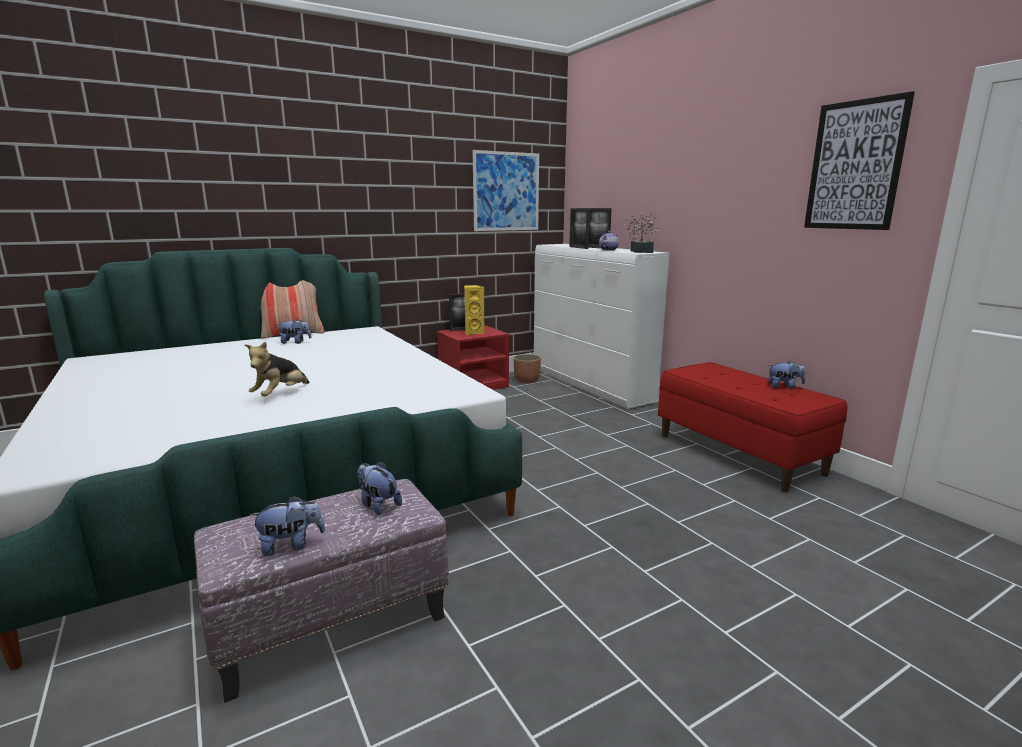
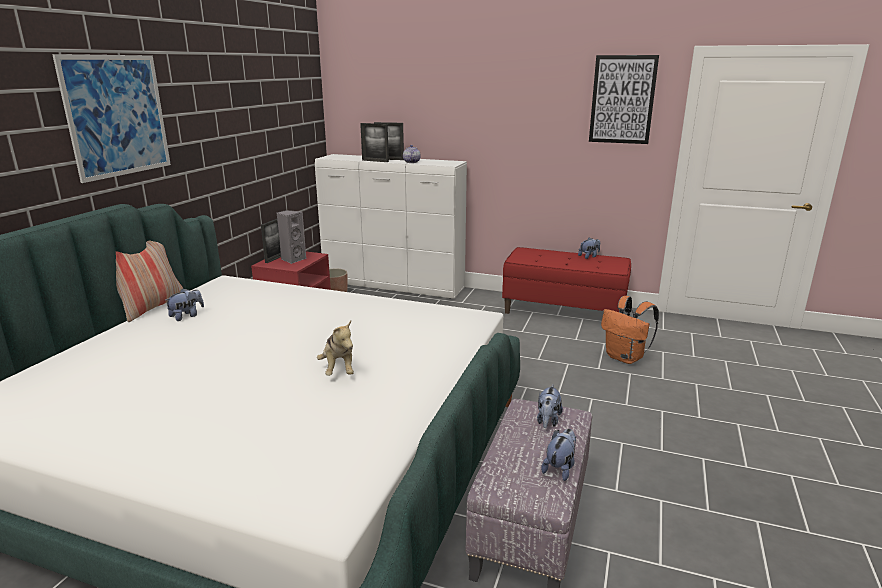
camera: 40 degrees left, 5 degrees up
plush toy [357,461,402,516] -> plush toy turned 75 degrees counterclockwise [537,385,563,428]
yellow speaker [464,285,484,335] -> grey speaker [277,210,306,264]
picture [473,150,539,231] -> picture moved to [52,54,171,183]
potted plant [624,213,659,253] -> none
none -> orange backpack [601,296,659,364]

